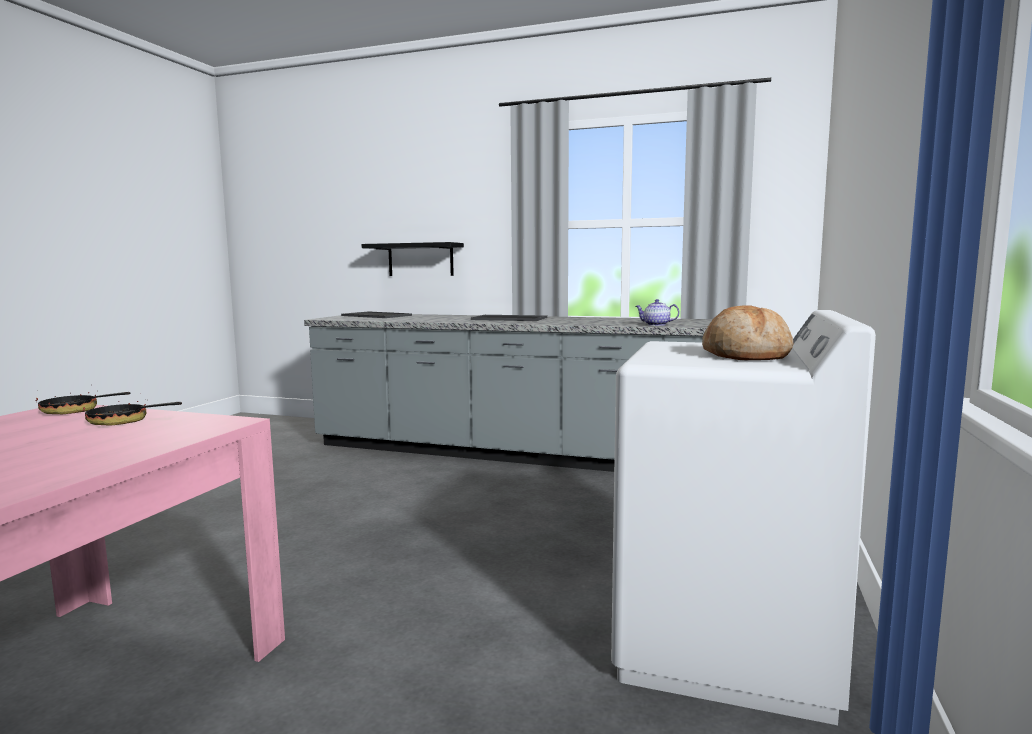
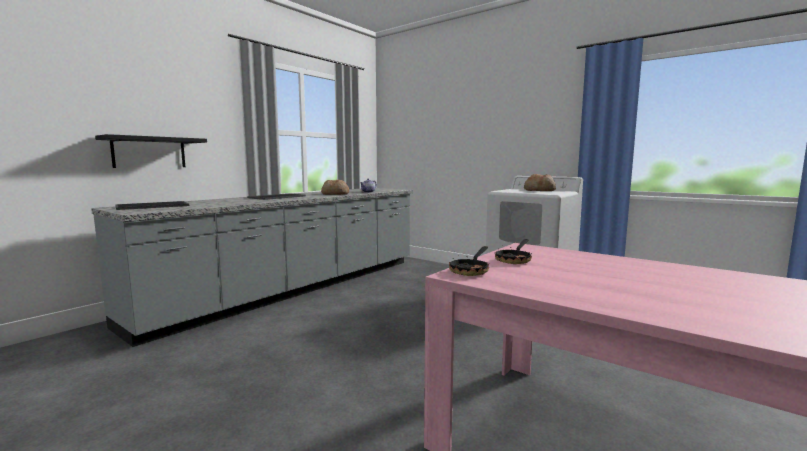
camera: 70 degrees left, 0 degrees up
none -> bread [321,180,349,195]

